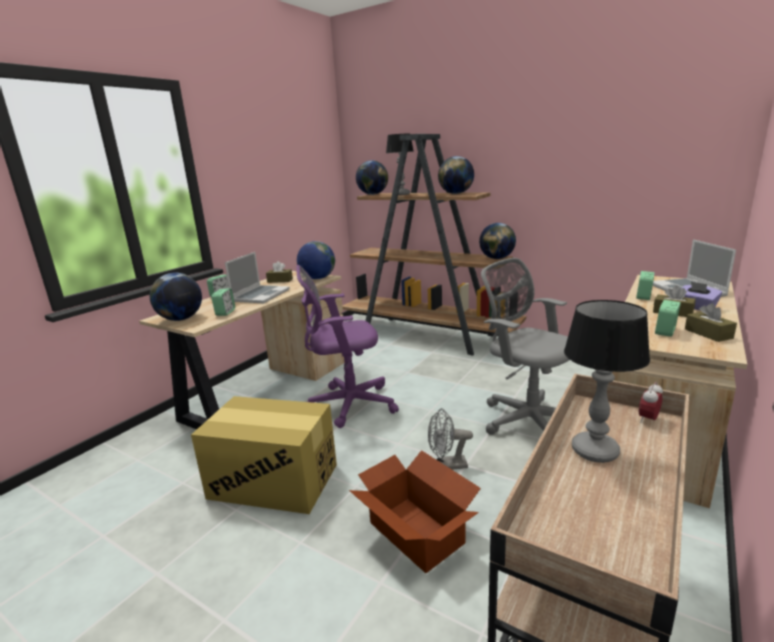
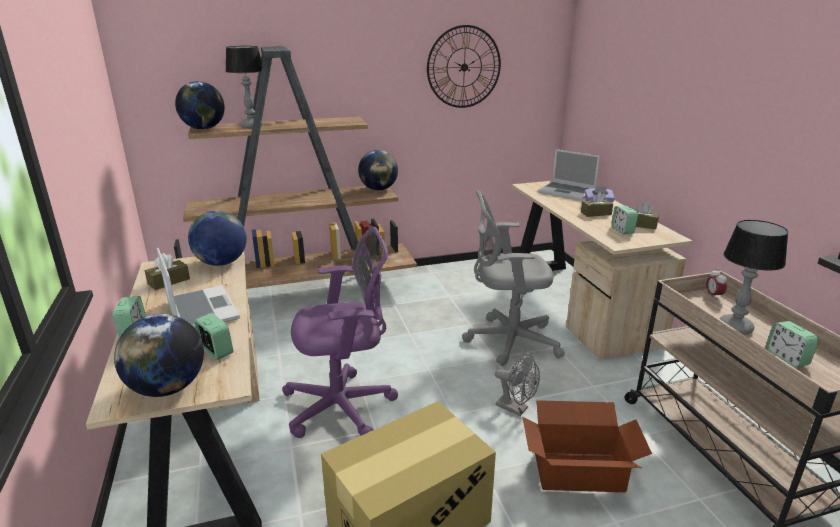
camera: 50 degrees left, 5 degrees up
purple office chair [296,265,399,428] -> purple office chair turned 135 degrees counterclockwise [282,226,398,438]
grey fan [428,408,473,470] -> grey fan turned 90 degrees counterclockwise [495,355,540,416]
globe [438,156,474,194] -> none
alarm clock [636,271,654,300] -> alarm clock moved to [766,321,819,368]
none -> wall clock [427,25,501,108]

